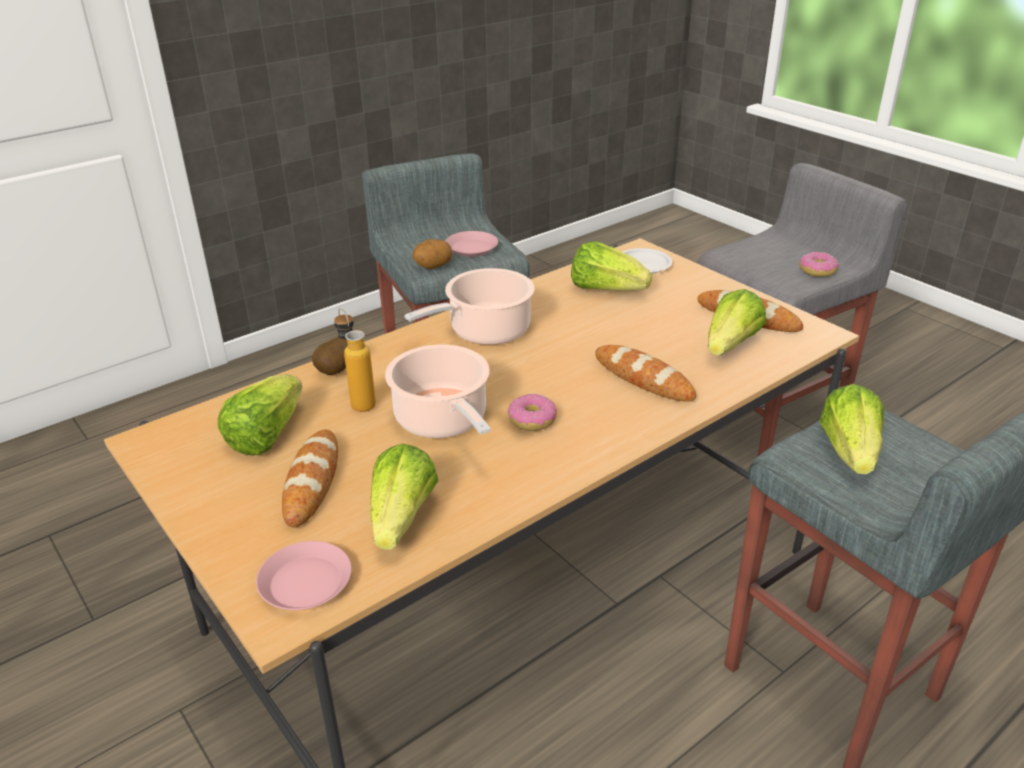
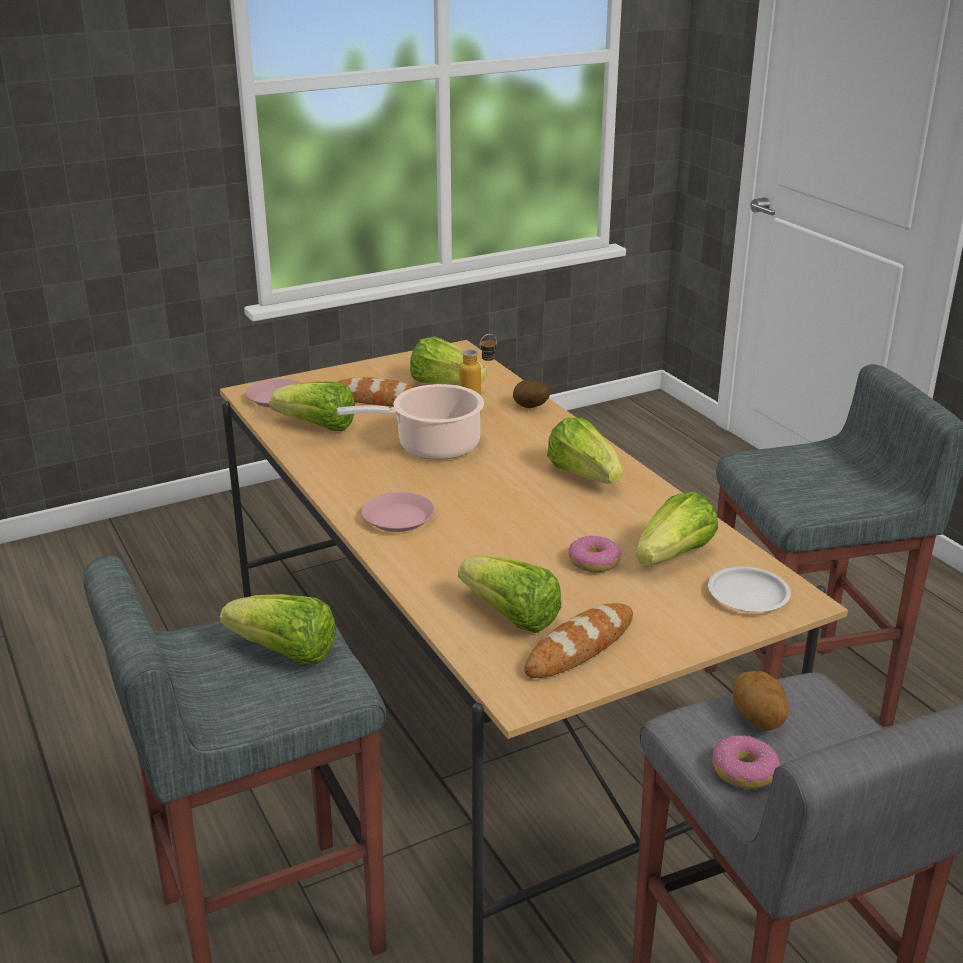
camera: 100 degrees right, 5 degrees down
cooking pot [404,268,535,345] -> lettuce [547,418,623,484]
potato [413,239,452,269] -> potato moved to [732,671,789,730]
pink plate [446,231,498,257] -> pink plate moved to [362,492,435,532]
donut [507,394,557,431] -> donut moved to [568,535,621,572]
bread [595,345,696,402] -> none

